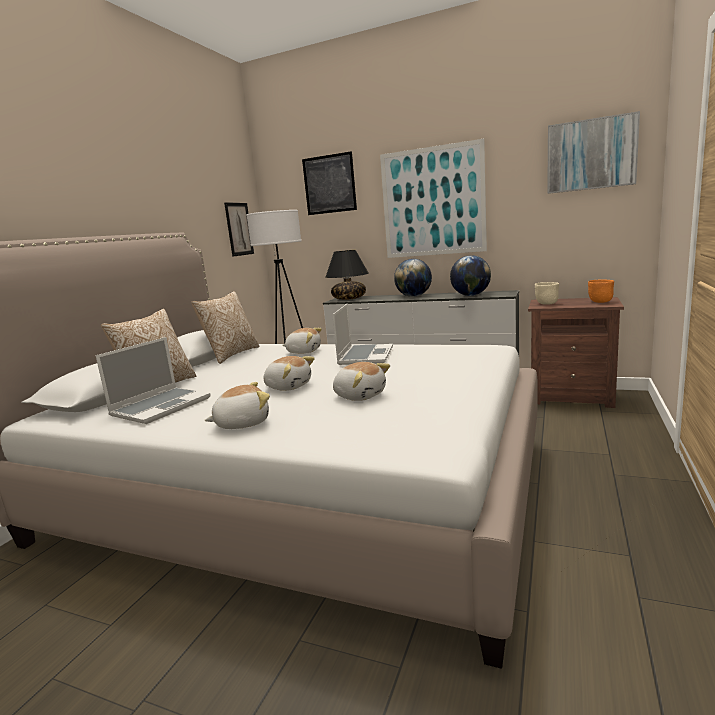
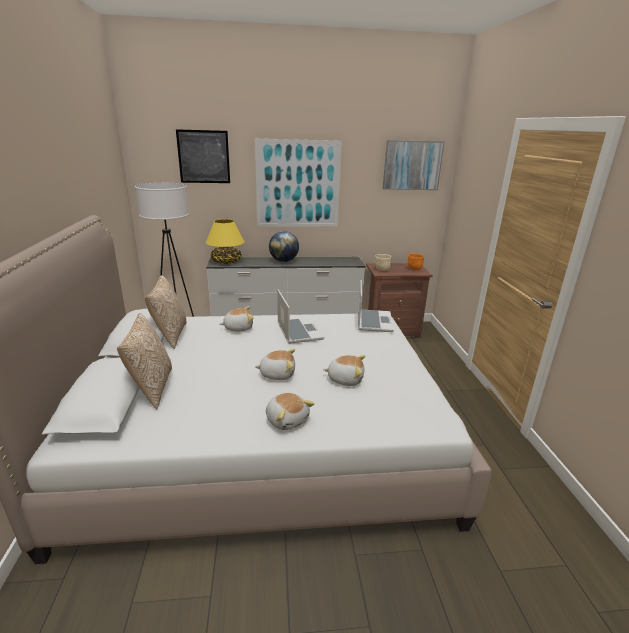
camera: 30 degrees left, 10 degrees up
laptop [96,337,211,424] -> laptop moved to [358,280,394,332]
plush toy [204,382,270,429] -> plush toy turned 105 degrees clockwise [266,393,315,430]
picture [224,202,254,257] -> none
black table lamp [326,250,369,300] -> yellow table lamp [206,219,245,264]
globe [450,255,491,296] -> none

